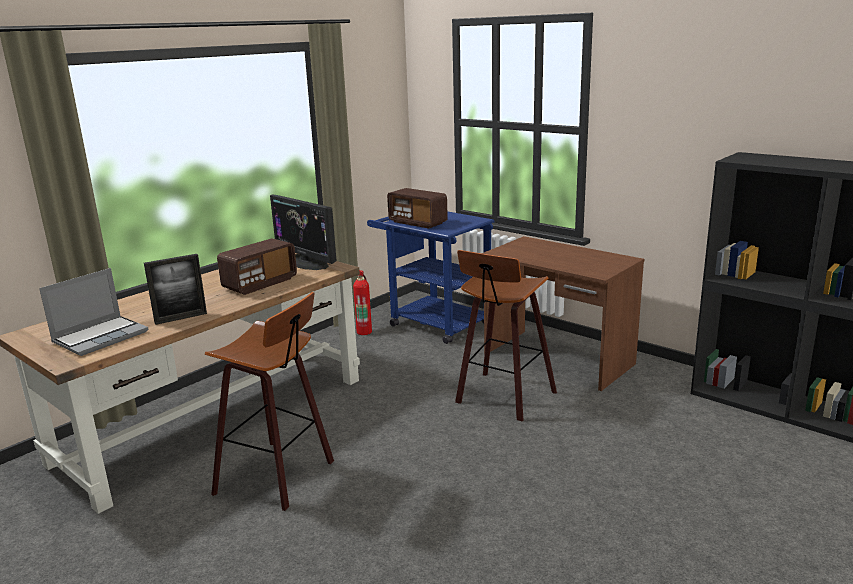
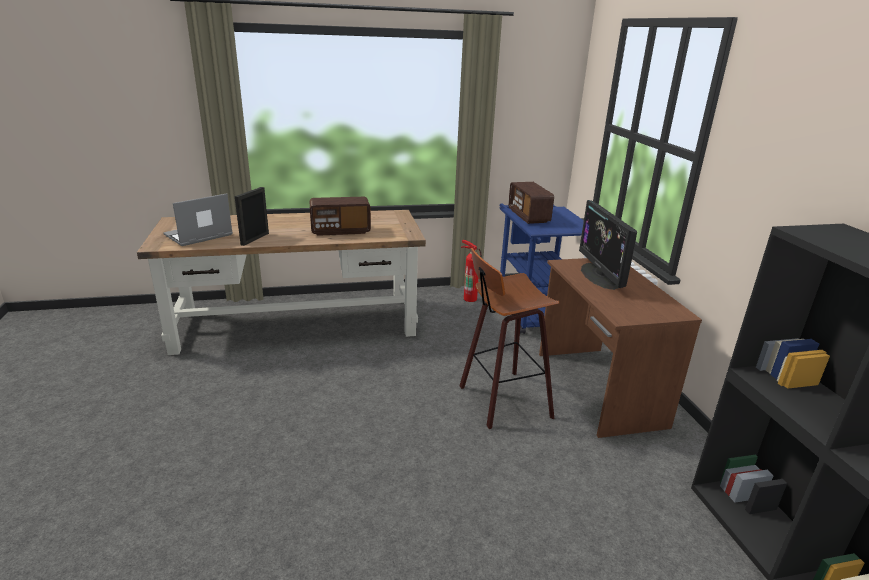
camera: 35 degrees right, 5 degrees up
laptop [39,268,148,356] -> laptop turned 150 degrees clockwise [163,193,233,246]
picture frame [144,254,207,325] -> picture frame turned 105 degrees clockwise [235,187,269,246]
stool [205,292,334,511] -> none
monitor [270,195,336,270] -> monitor moved to [579,200,637,290]

